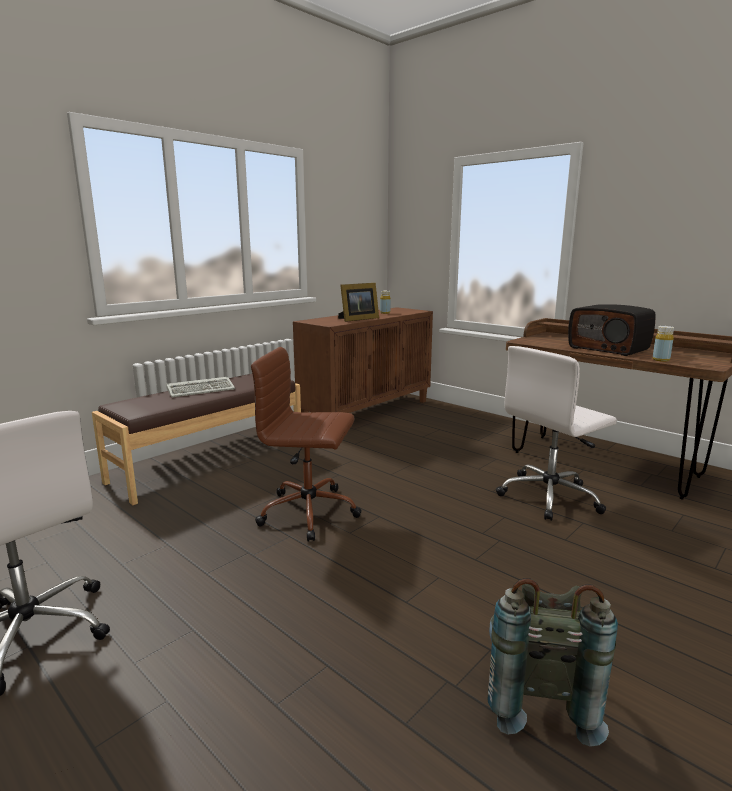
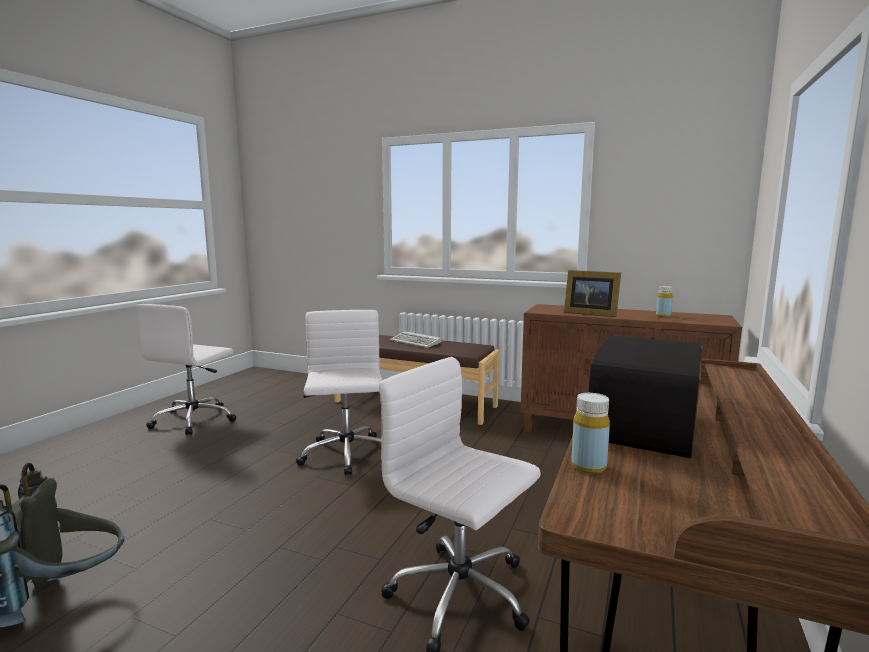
camera: 70 degrees right, 5 degrees down
brown office chair [251,347,362,542] -> white office chair [296,310,383,476]

